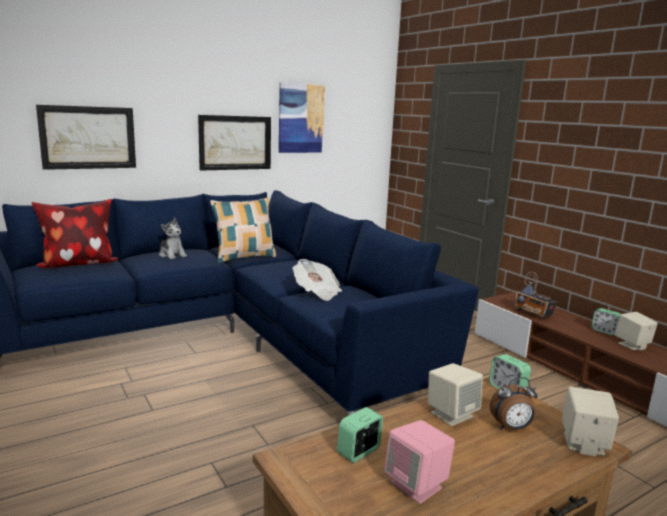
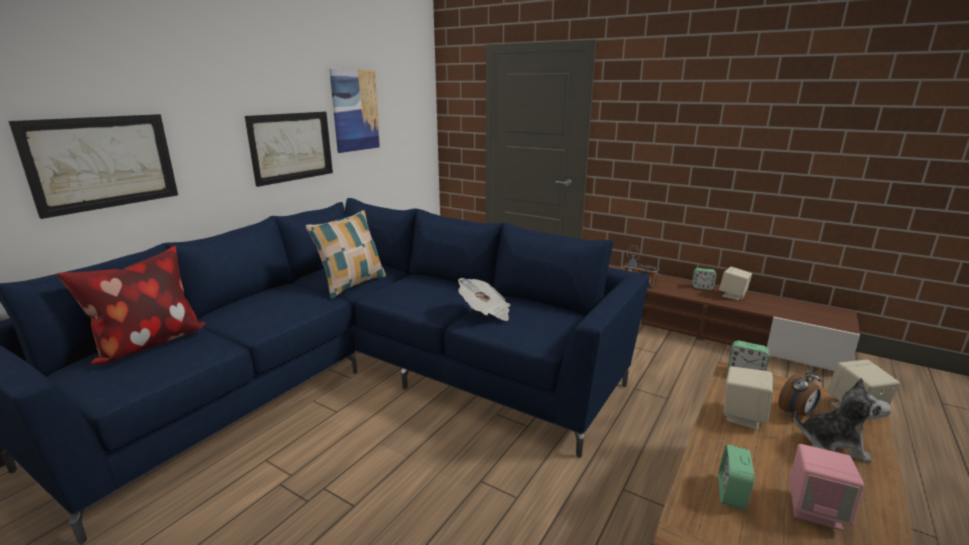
camera: 25 degrees left, 5 degrees up
plush toy [159,217,187,259] -> plush toy moved to [794,378,892,462]

